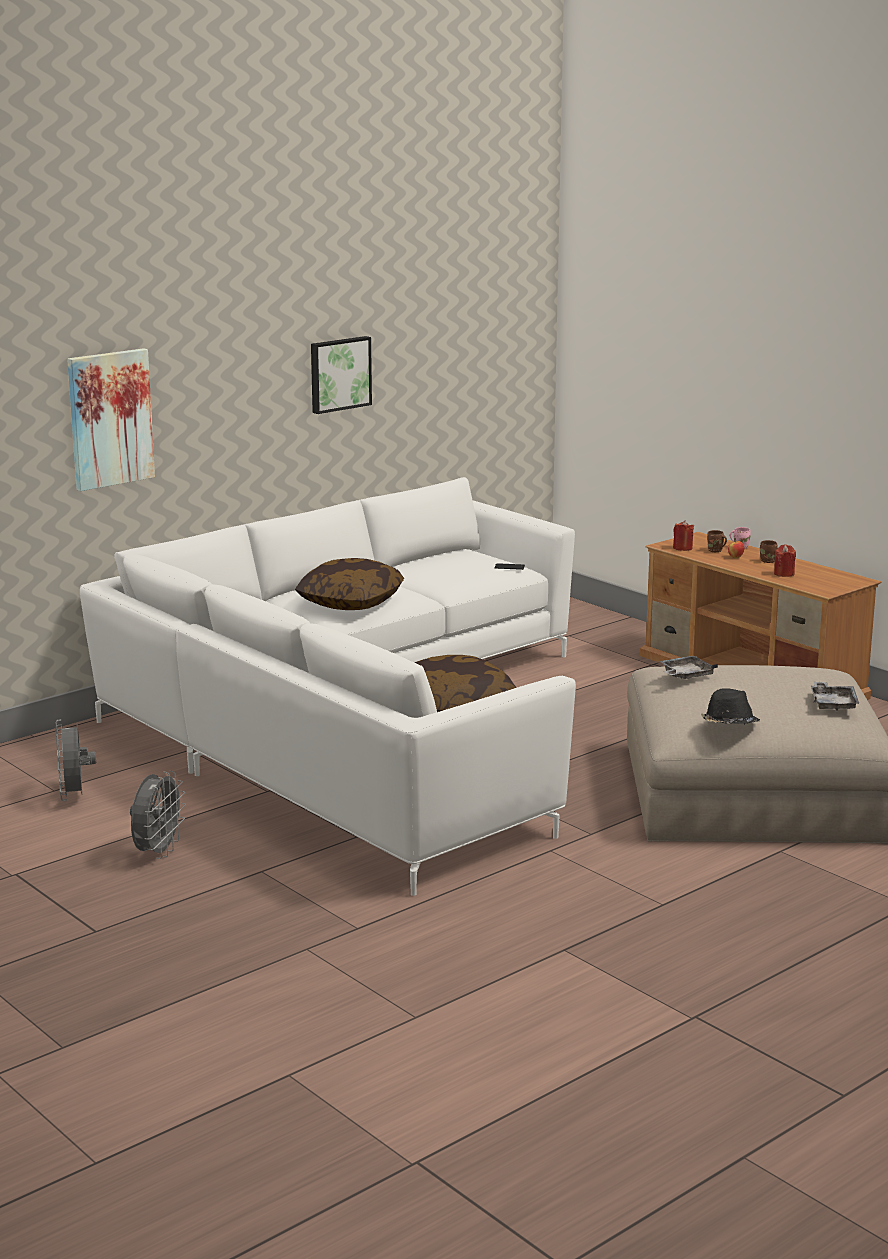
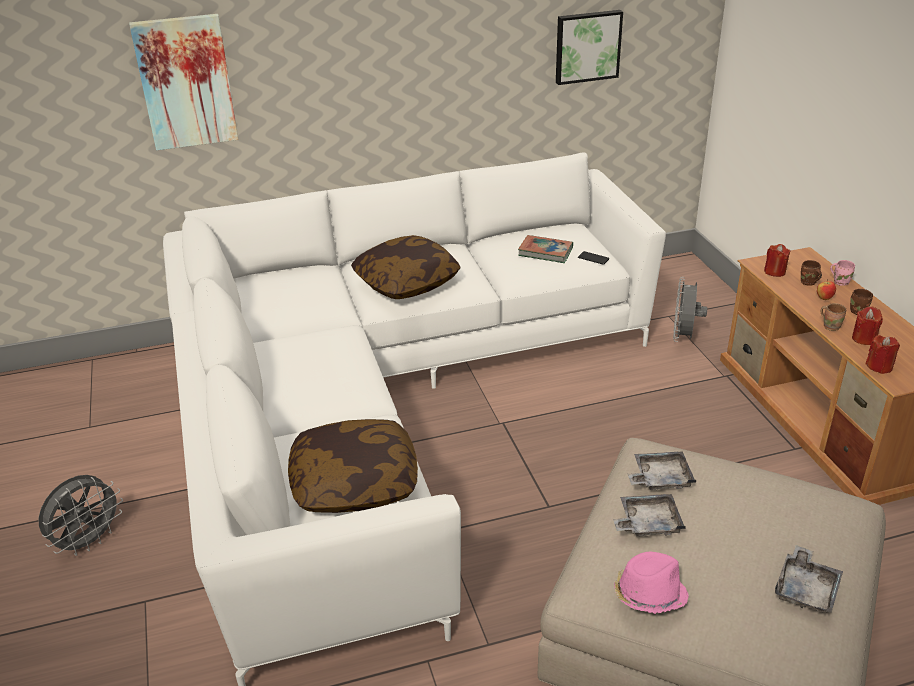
camera: 25 degrees right, 15 degrees up
grey fan [56,719,96,801] -> grey fan moved to [673,277,707,342]
picture [311,336,372,414] -> picture moved to [556,10,623,85]
black hat [701,688,760,724] -> pink hat [614,552,689,614]
none -> book [518,235,573,263]
none -> grey tray [613,494,686,537]
none -> brown mug [820,303,846,331]
none -> red candle [866,335,900,374]

